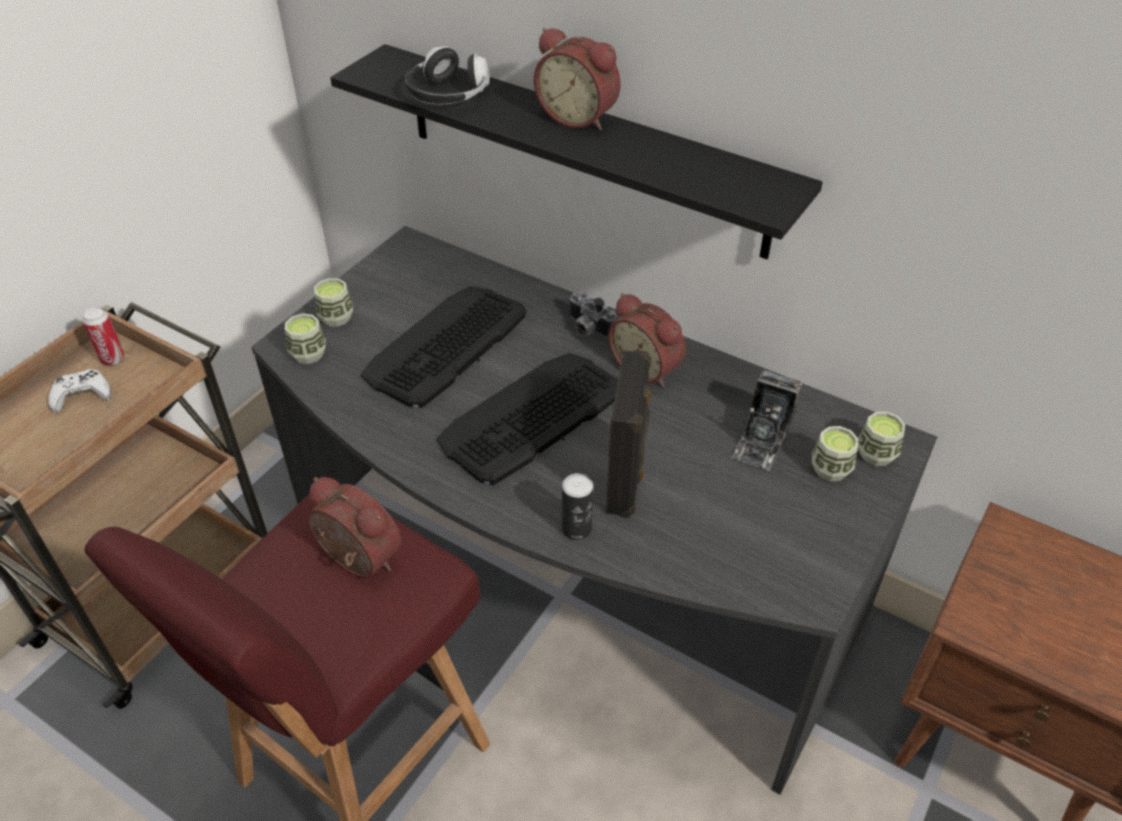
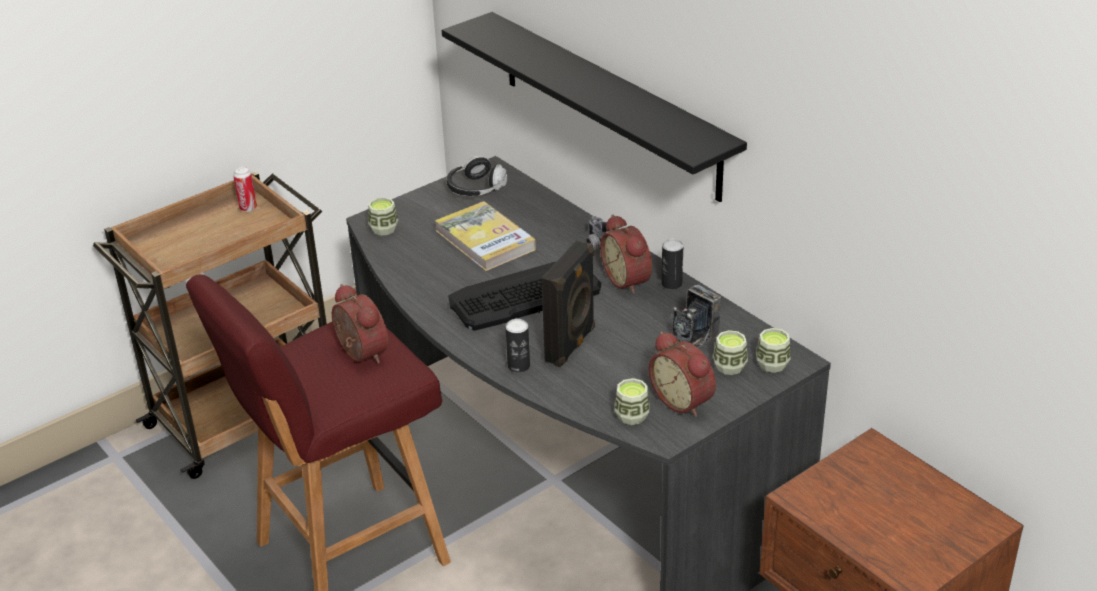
camera: 20 degrees right, 10 degrees down
white game controller [48,369,112,413] -> none
cup [314,278,353,327] -> cup moved to [615,378,650,425]
keyboard [361,286,527,408] -> book [435,201,536,271]
headphones [405,47,490,105] -> headphones moved to [447,156,507,196]
alarm clock [534,28,621,130] -> alarm clock moved to [649,331,716,417]
none -> can [662,239,683,290]

